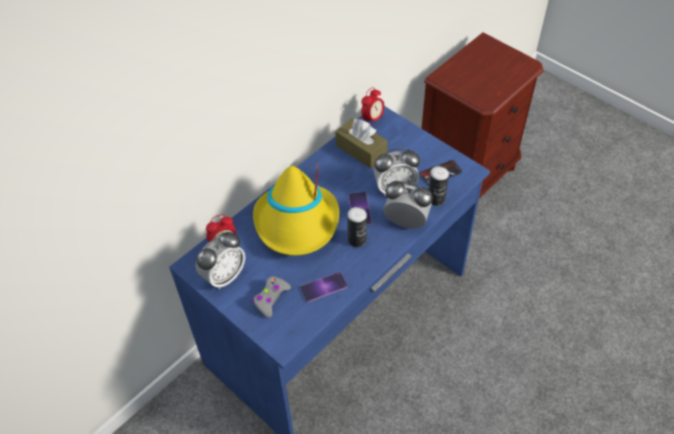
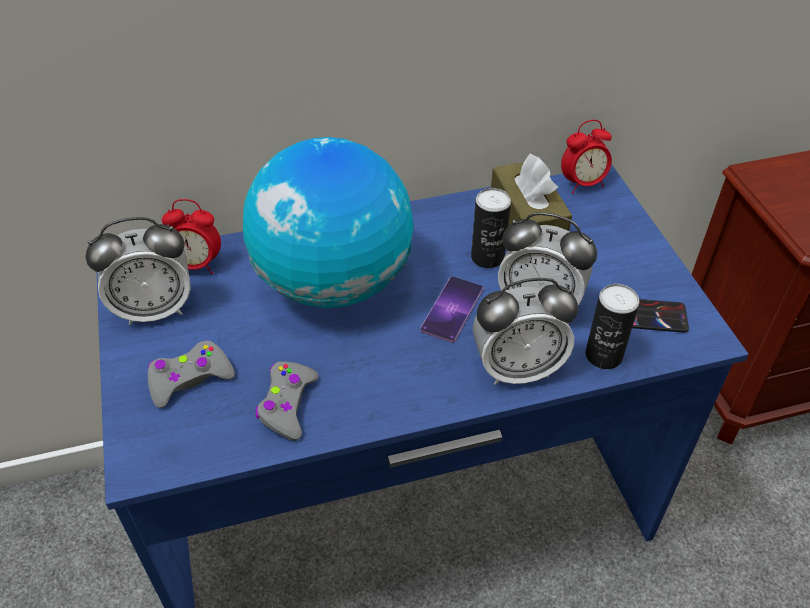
camera: 30 degrees right, 5 degrees down
yellow hat [253,163,339,256] -> globe [243,137,413,309]
phone [300,272,348,302] -> grey game controller [255,361,319,441]
can [348,207,367,247] -> can moved to [471,188,511,268]
alarm clock [384,181,433,229] -> alarm clock turned 120 degrees clockwise [473,278,578,385]

